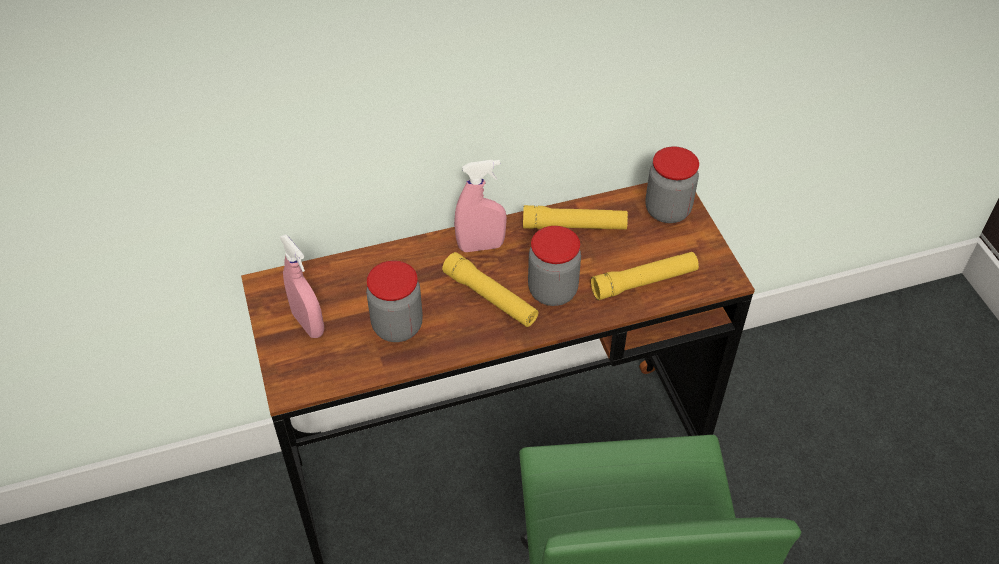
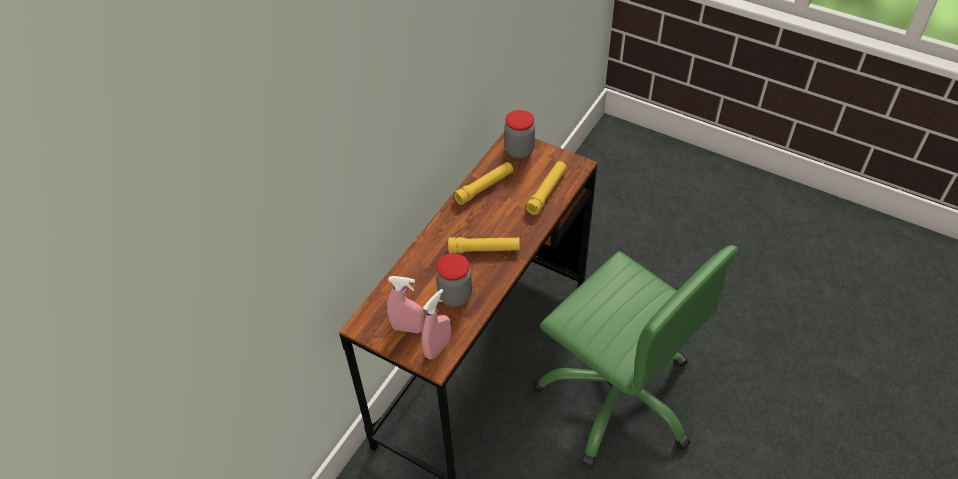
camera: 40 degrees left, 0 degrees up
pink spray bottle [454,160,507,252] -> pink spray bottle moved to [421,289,451,359]
jar [528,226,581,306] -> none

